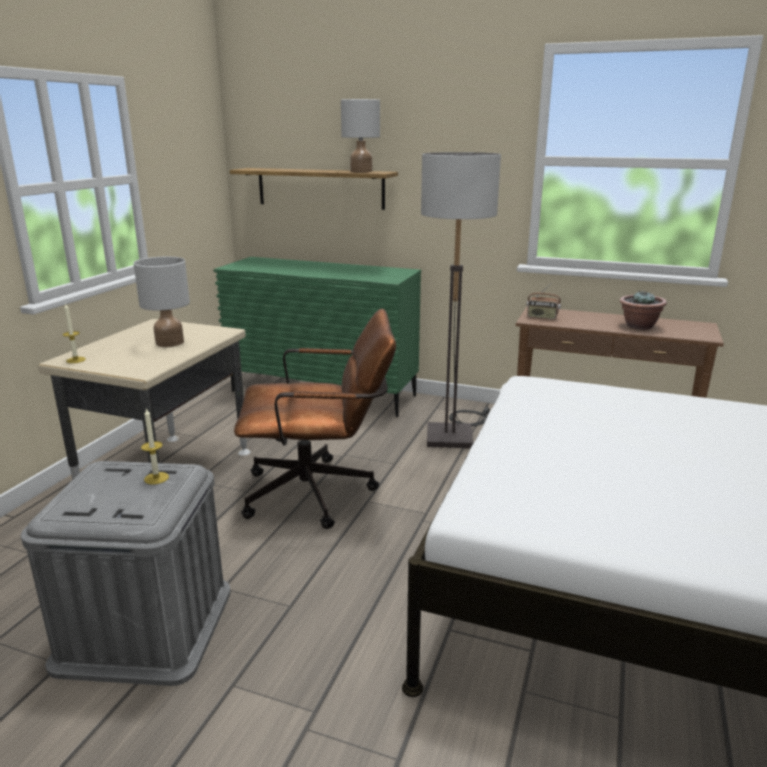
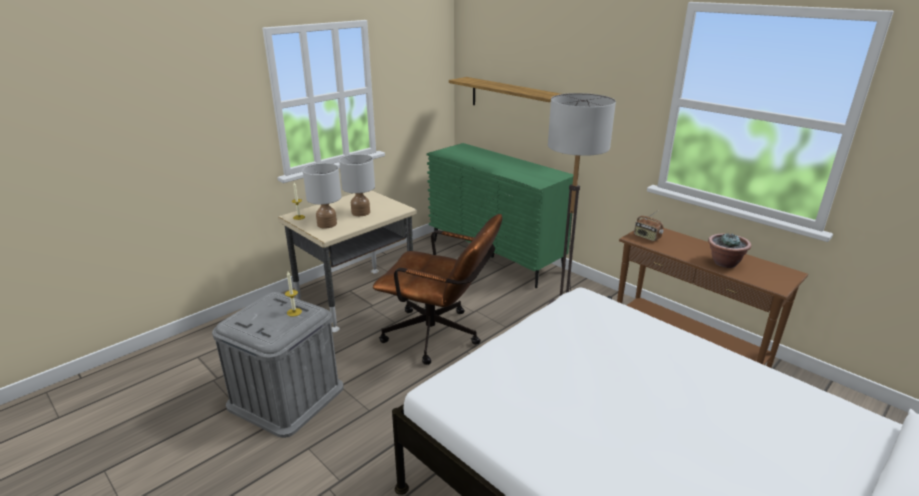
camera: 25 degrees right, 5 degrees up
grey table lamp [341,99,380,172] -> grey table lamp moved to [303,163,341,228]

